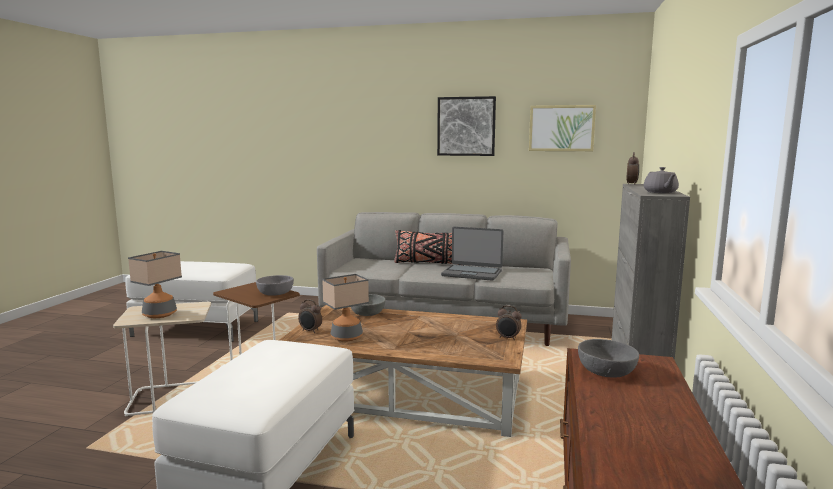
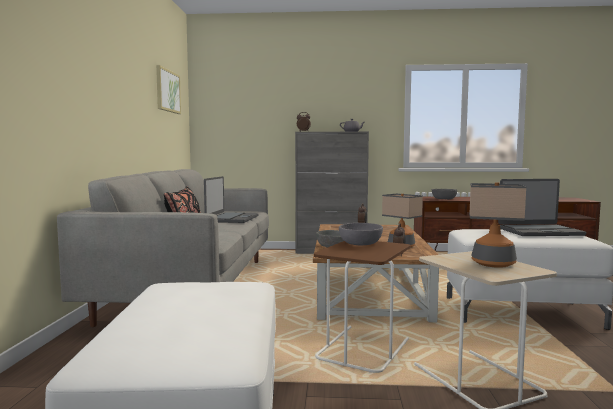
camera: 100 degrees left, 5 degrees down
picture [437,96,496,156] -> none
none -> laptop [498,179,586,236]

